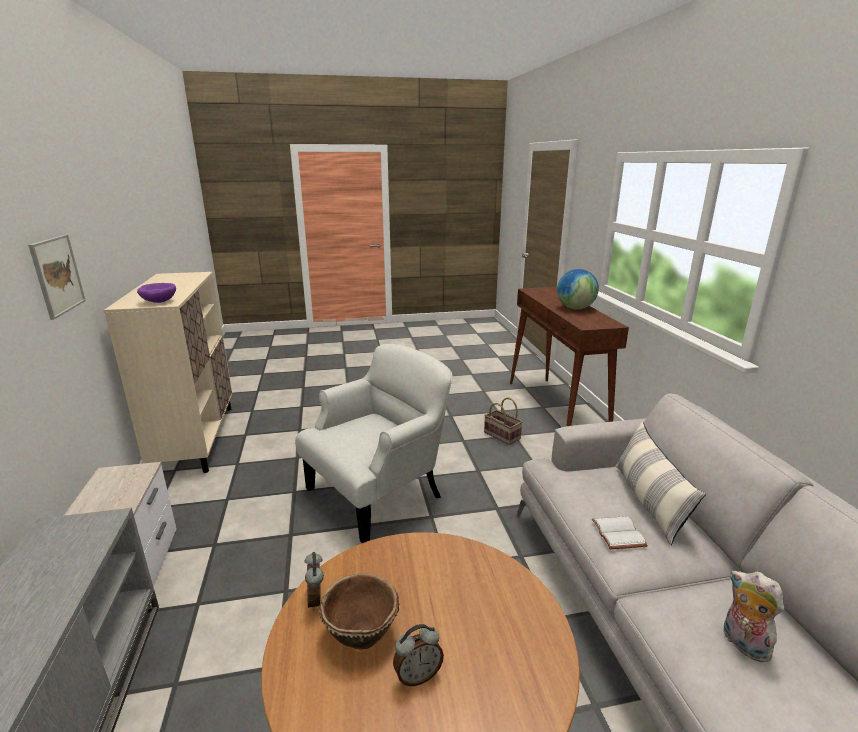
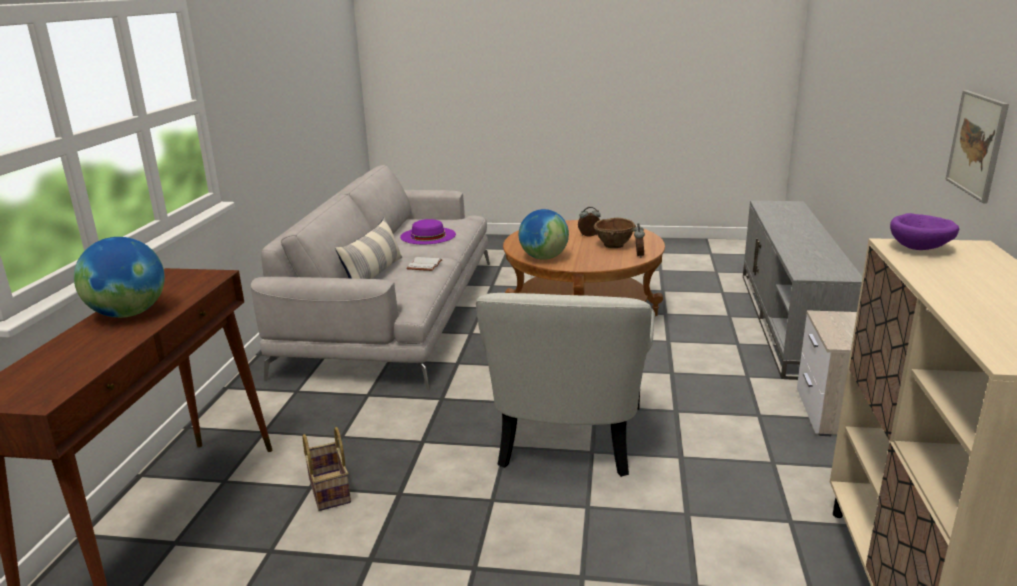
camera: 160 degrees left, 0 degrees up
white armchair [295,344,453,543] -> white armchair turned 60 degrees counterclockwise [476,293,655,477]
plush toy [724,571,784,662] -> purple hat [400,219,456,244]
none -> globe [519,209,569,260]

